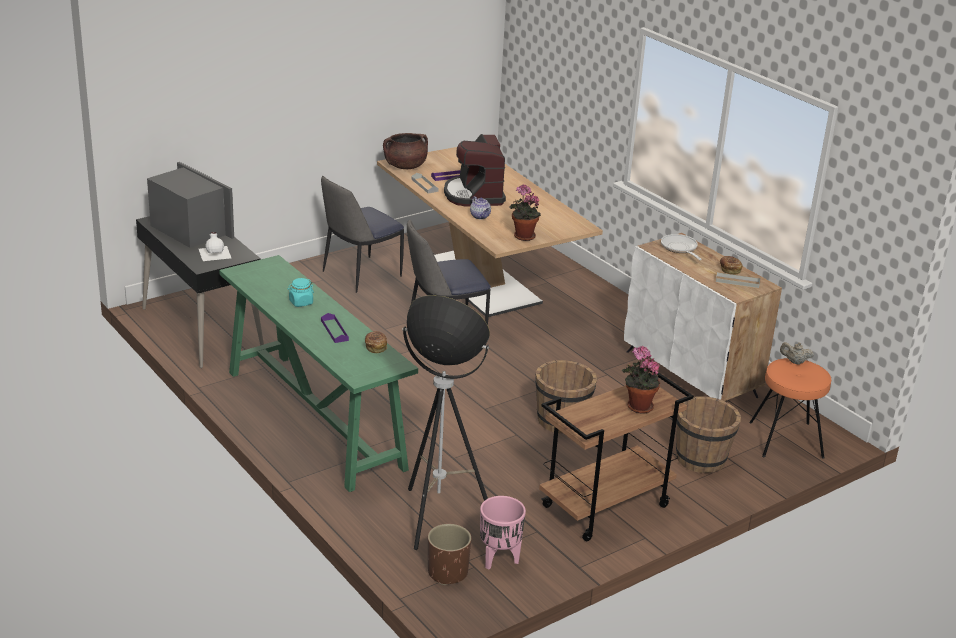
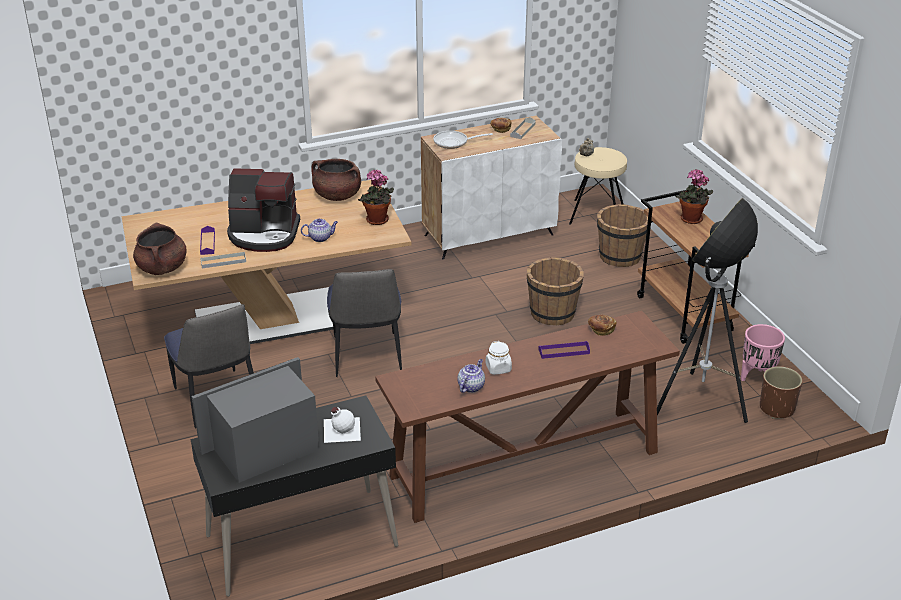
camera: 75 degrees left, 5 degrees up
green console table [219,255,418,492] -> brown console table [375,311,680,523]
turquoise jar [288,278,314,307] -> white jar [486,341,512,375]
orange stool [749,358,831,459] -> beige stool [569,147,627,225]
none -> brown cooking pot [311,159,361,201]
none -> teapot [457,359,485,393]

